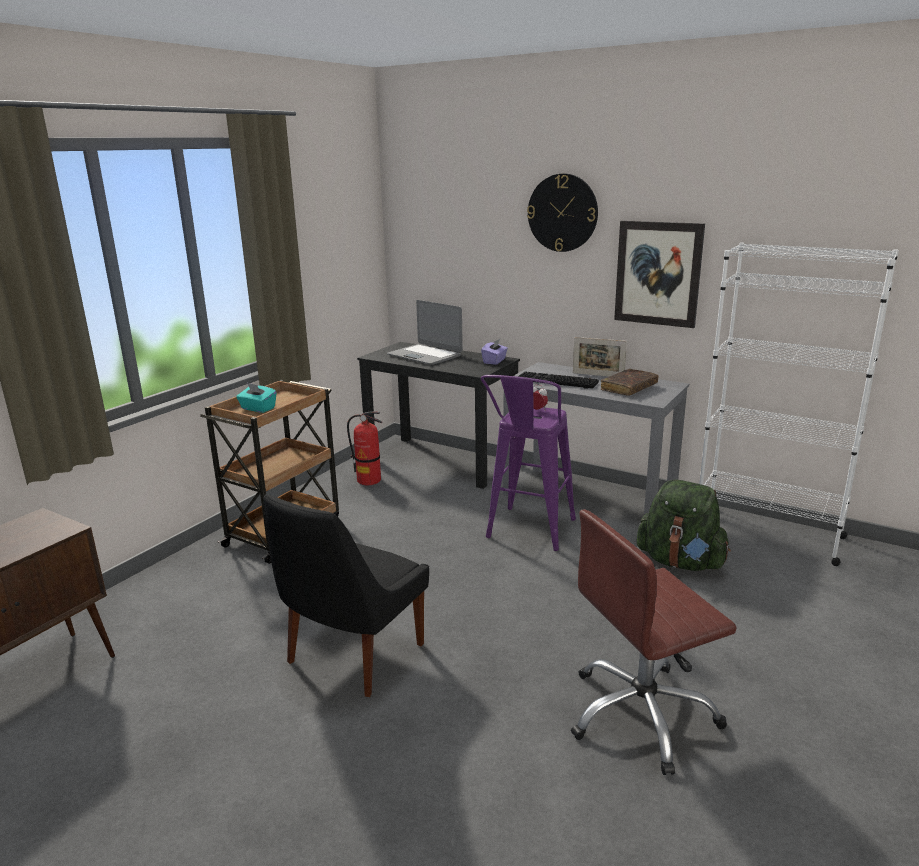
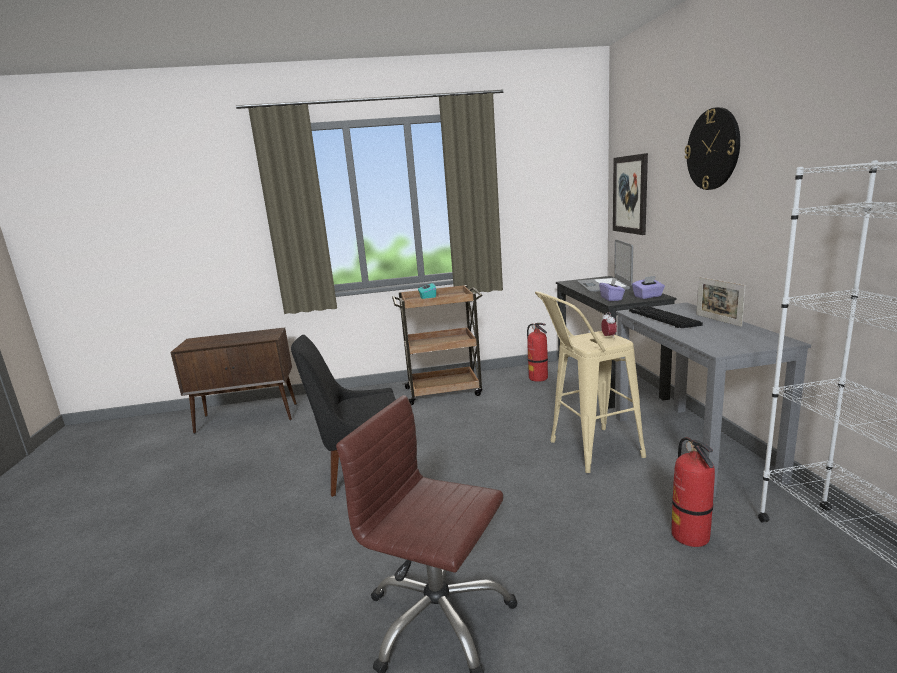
camera: 50 degrees right, 5 degrees down
purple stool [481,375,576,551] -> beige stool [535,291,646,473]
brown book [601,369,658,396] -> none
picture [614,221,705,328] -> picture moved to [613,153,648,235]
green backpack [637,480,731,571] -> fire extinguisher [671,437,715,547]
none -> purple tissue box [599,278,625,301]

